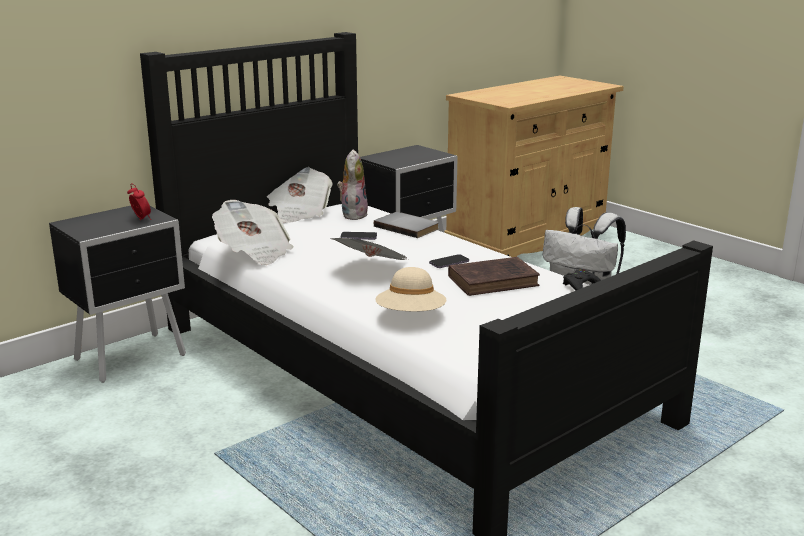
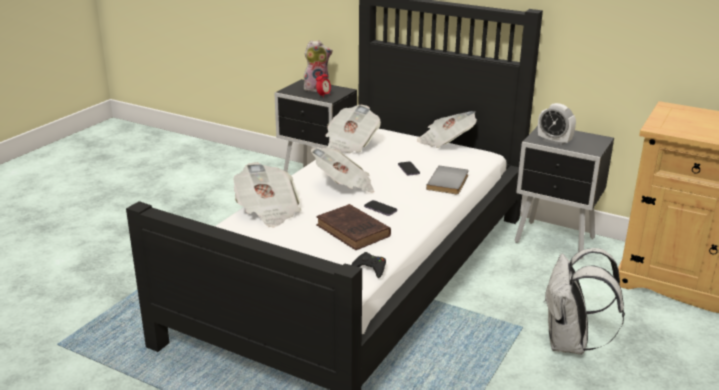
camera: 70 degrees right, 5 degrees up
plush toy [337,149,368,220] -> plush toy moved to [304,40,333,92]
beige hat [376,267,446,311] -> newspaper [233,162,301,228]
none -> alarm clock [538,103,576,146]

